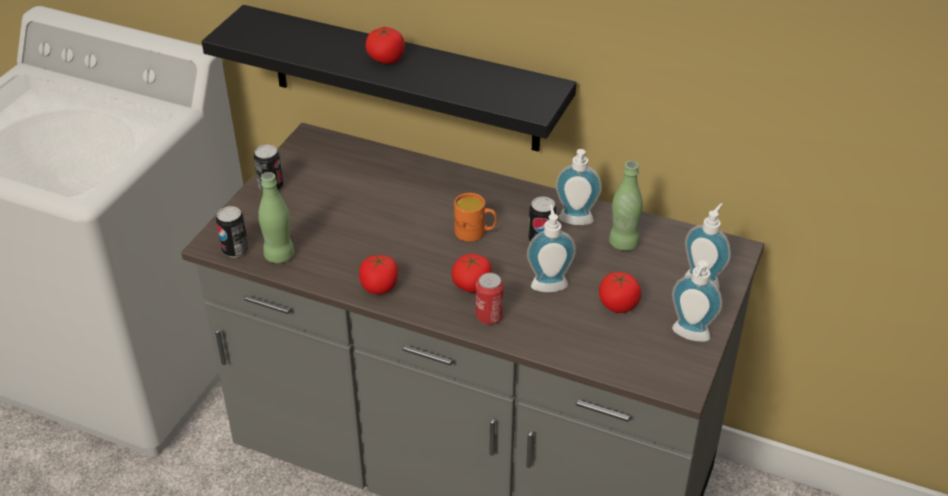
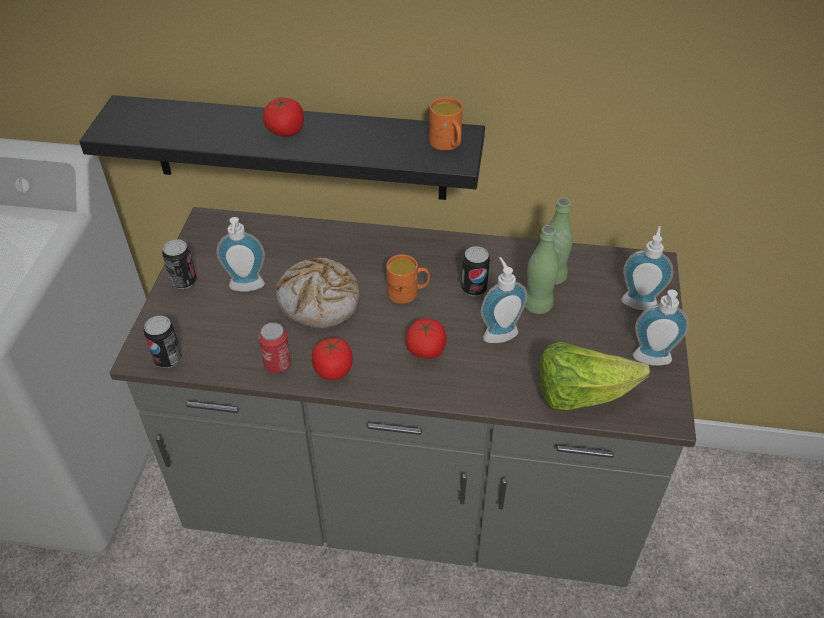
camera: 15 degrees left, 5 degrees up
green bottle [258,172,294,263] -> green bottle moved to [525,225,559,314]
can [476,273,504,325] -> can moved to [258,322,291,373]
soap dispenser [555,149,602,225] -> soap dispenser moved to [216,217,265,292]
tomato [599,272,641,313] -> none
none -> bread [276,257,360,328]
none -> orange mug [429,97,463,151]
none -> lettuce [539,342,650,411]

